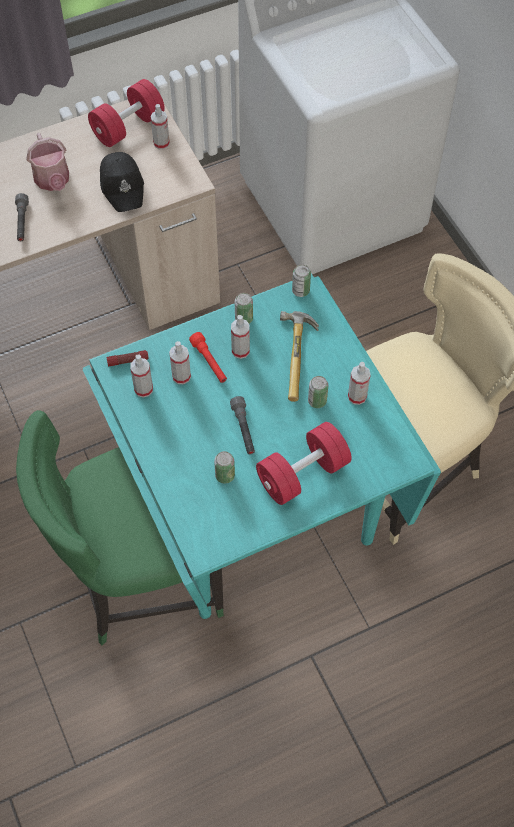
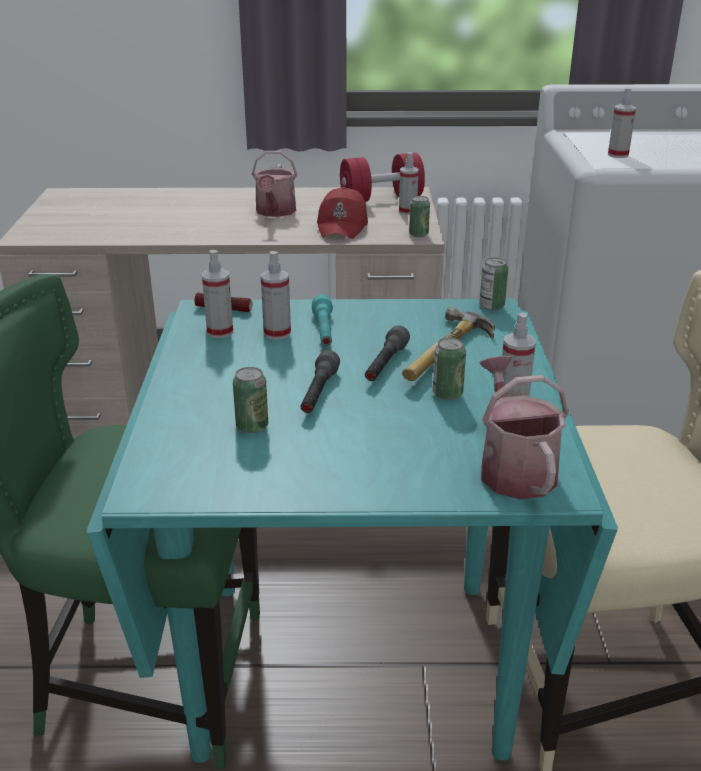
camera: 25 degrees right, 30 degrees down
grey flashlight [15,193,29,241] -> grey flashlight moved to [365,325,410,381]
black cap [100,152,144,212] -> red cap [317,187,368,239]
red flashlight [189,332,227,383] -> turquoise flashlight [312,294,333,346]
spray bottle [231,315,250,359] -> spray bottle moved to [608,88,636,158]
can [235,293,253,324] -> can moved to [409,196,430,237]
red dumbbell [256,422,352,505] -> none
none -> watering can [479,356,569,499]

